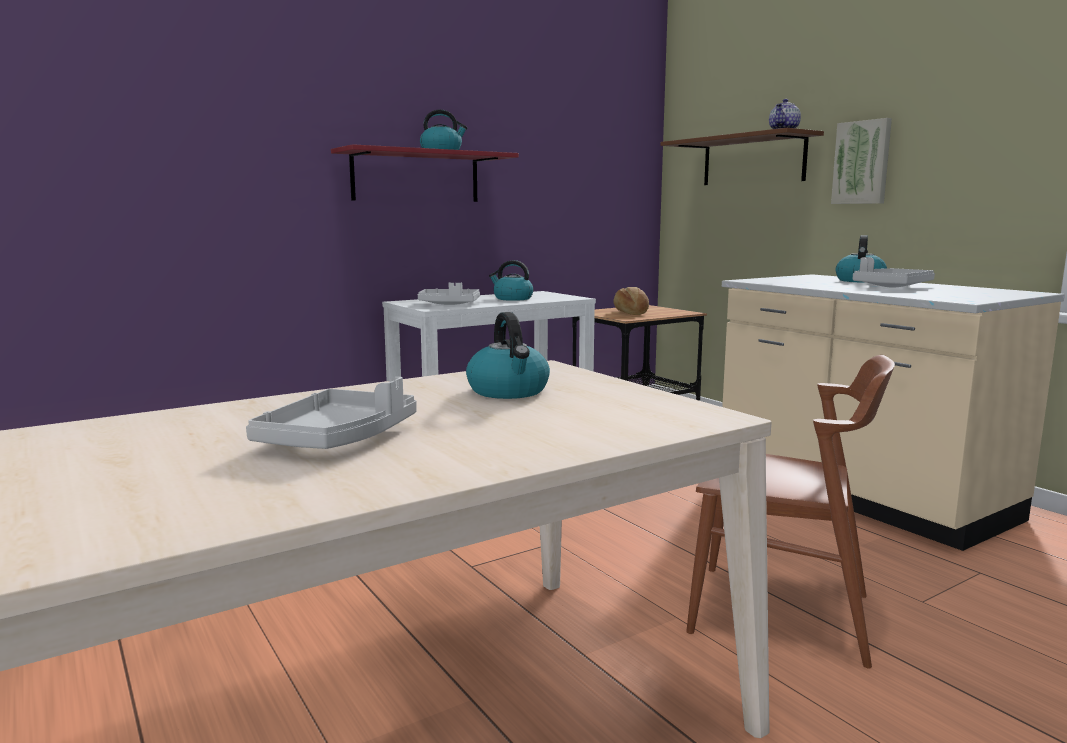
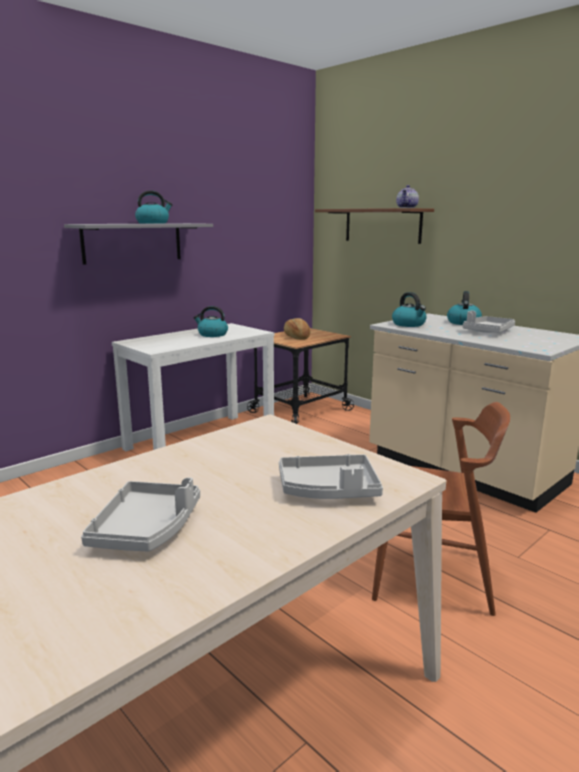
camera: 10 degrees left, 5 degrees up
red shelf [331,144,519,202] -> grey shelf [64,223,213,265]
grey tray [418,282,480,305] -> grey tray moved to [279,454,383,499]
kettle [466,312,550,399] -> kettle moved to [392,292,427,327]
picture [831,118,892,204] -> none

